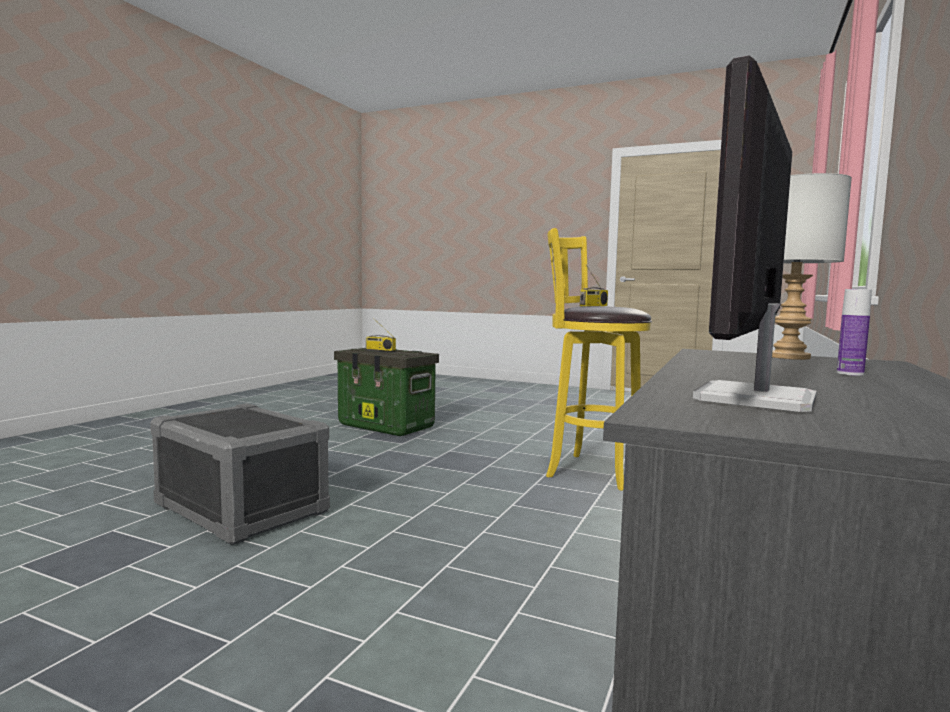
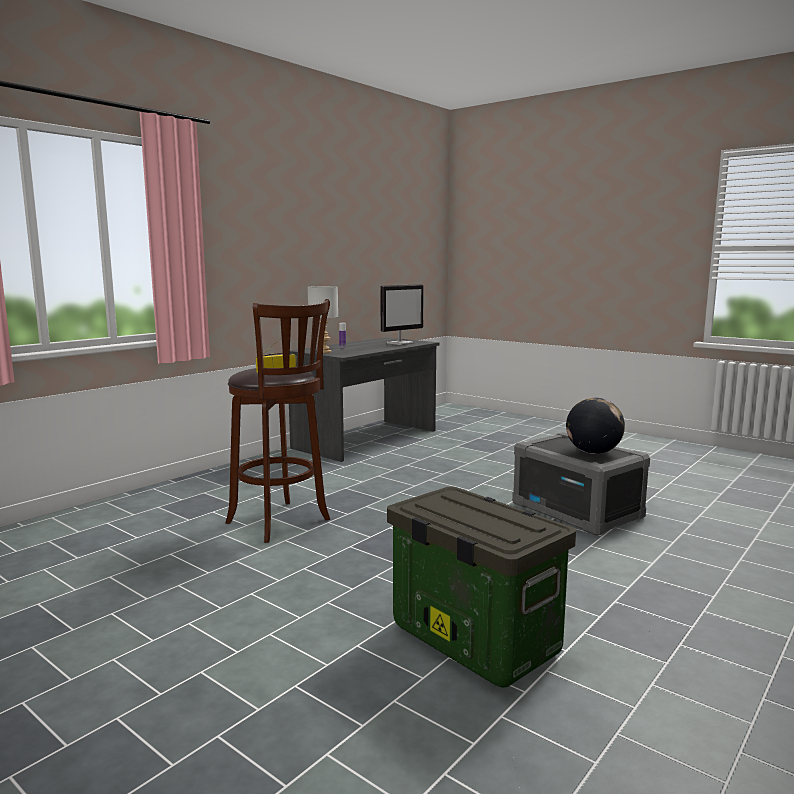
camera: 165 degrees left, 5 degrees up
radio [366,318,396,351] -> none
yellow stool [546,228,652,491] -> brown stool [225,299,330,543]
none -> globe [566,398,625,454]

